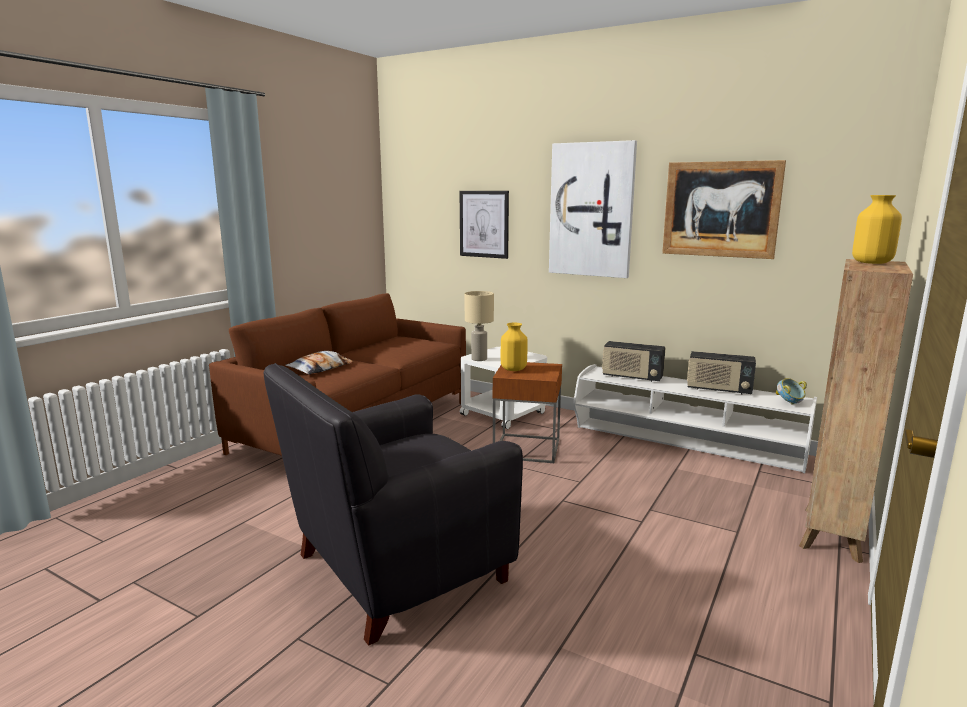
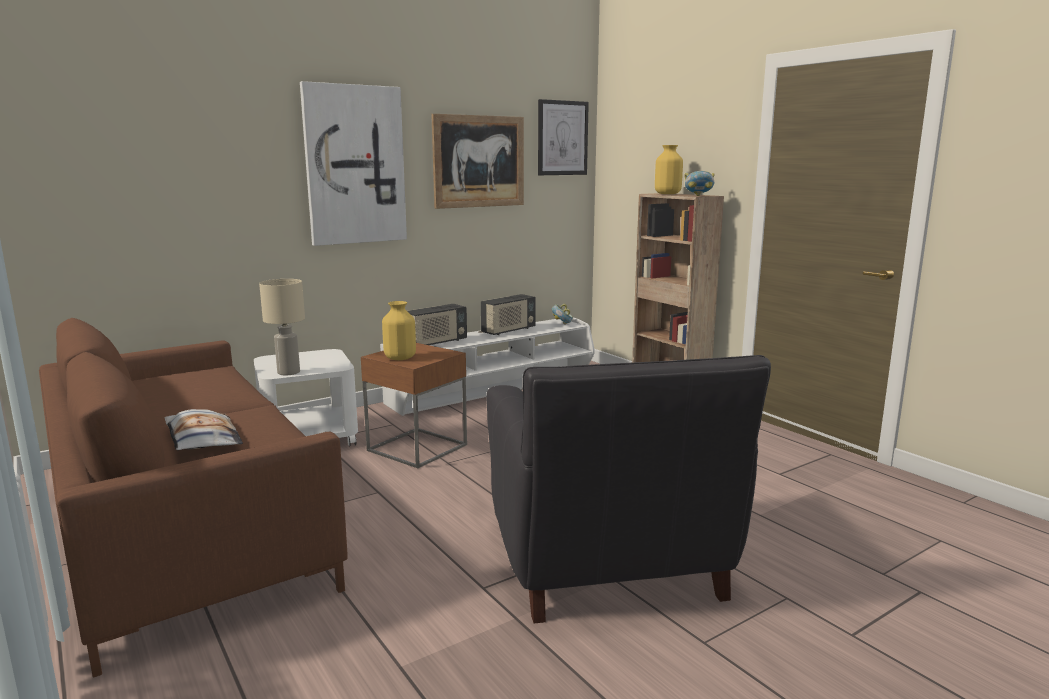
camera: 65 degrees left, 0 degrees up
picture [460,191,509,259] -> picture moved to [538,99,589,175]
none -> bowl [684,171,715,196]

